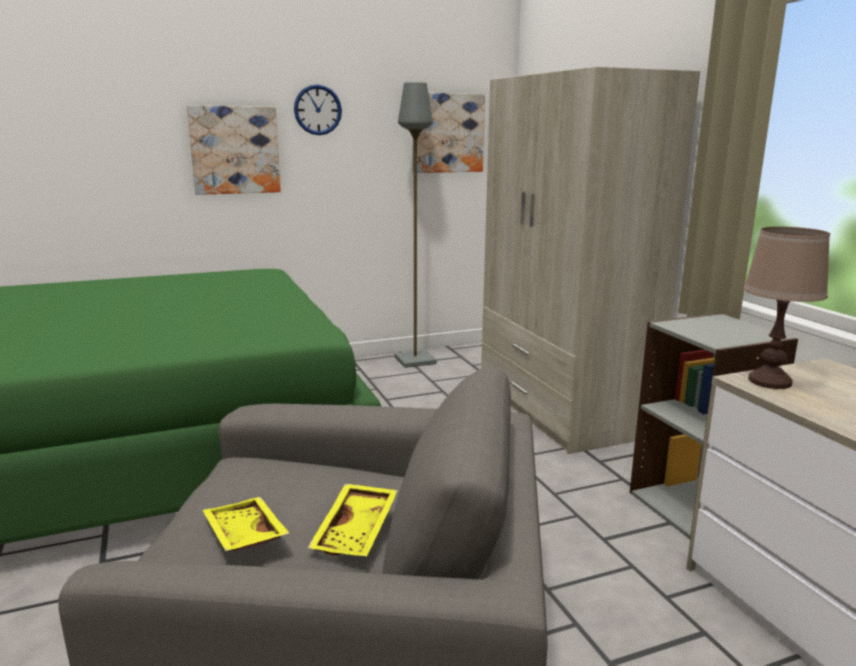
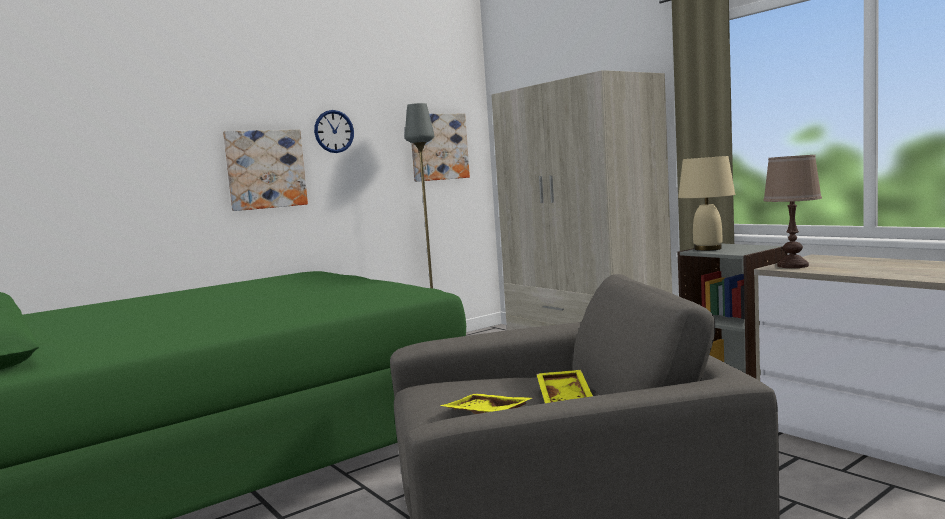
camera: 15 degrees left, 10 degrees down
none -> beige table lamp [678,156,735,251]

